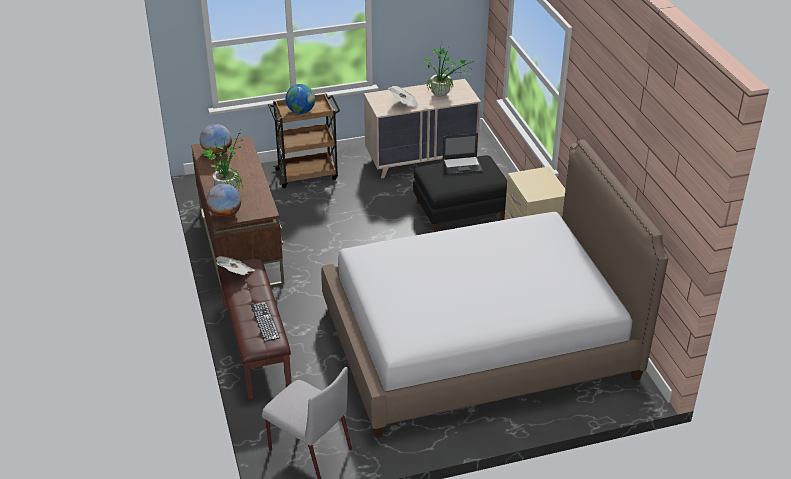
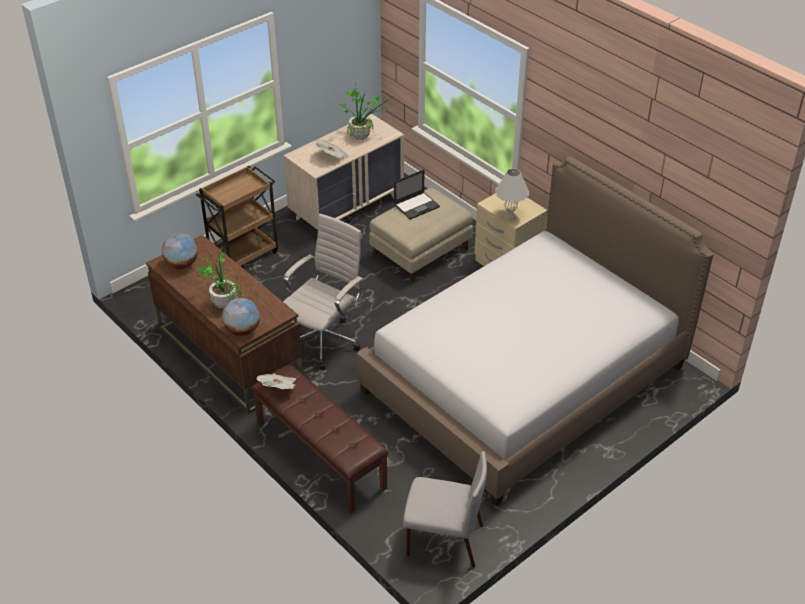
camera: 25 degrees left, 5 degrees up
keyboard [251,302,280,342] -> none
globe [286,84,315,114] -> none
black ottoman [413,155,507,232] -> beige ottoman [369,188,473,283]
none -> white office chair [283,214,364,370]
none -> white table lamp [495,168,529,220]

